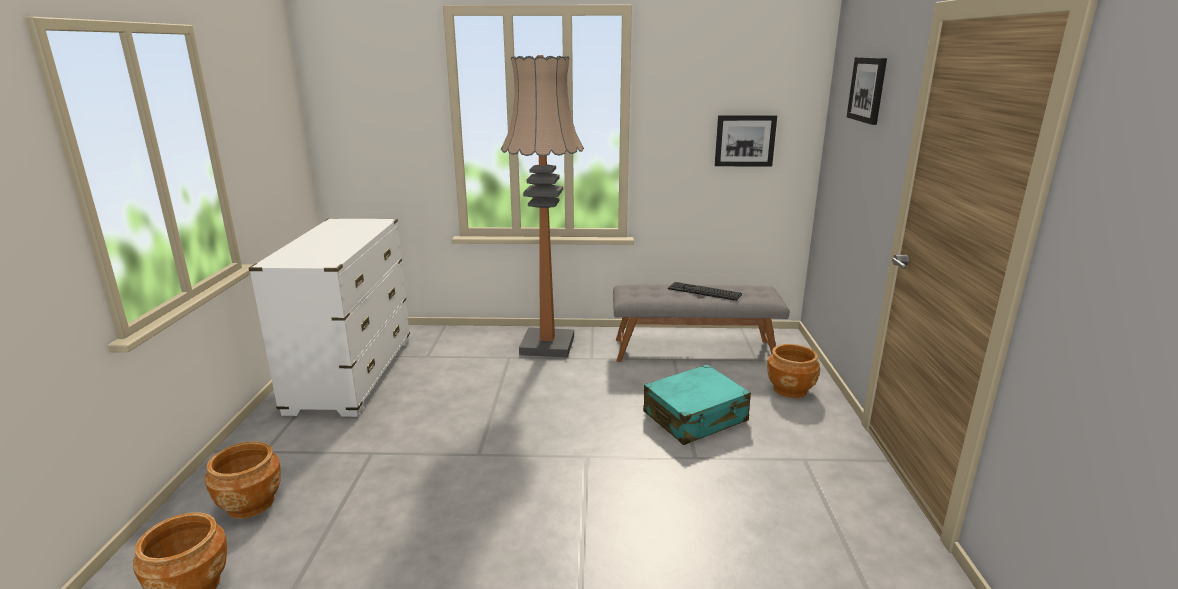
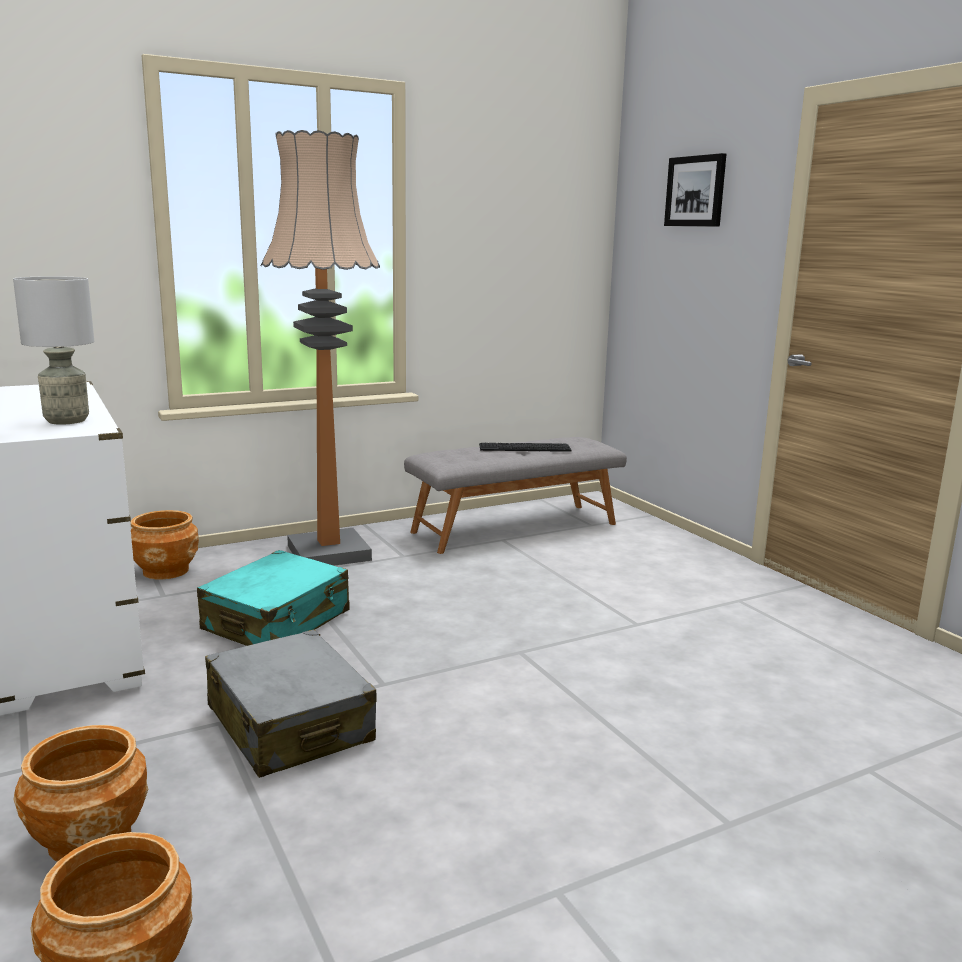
camera: 30 degrees left, 5 degrees down
turquoise suitcase [643,364,751,445] -> turquoise suitcase moved to [197,550,350,646]
picture [715,115,777,167] -> none
brown planter [767,344,820,398] -> brown planter moved to [131,510,199,580]
none -> grey table lamp [13,276,94,425]
none -> grey suitcase [205,629,377,778]

